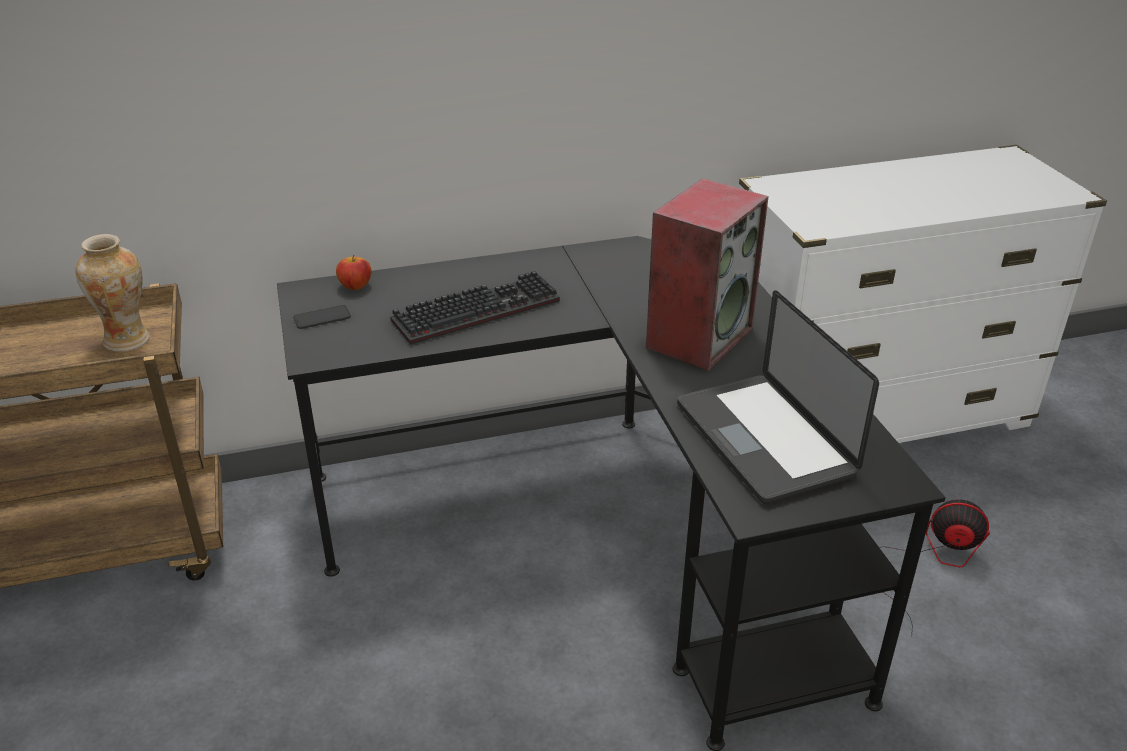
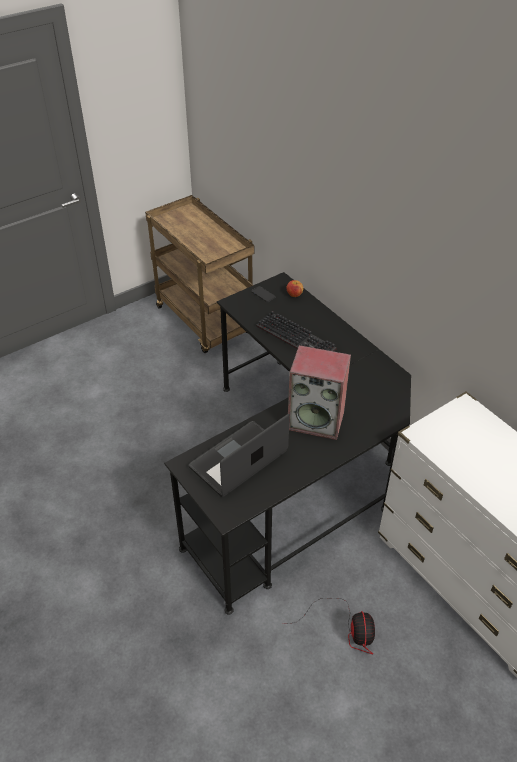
camera: 70 degrees right, 10 degrees up
vase [75,234,150,352] -> none

